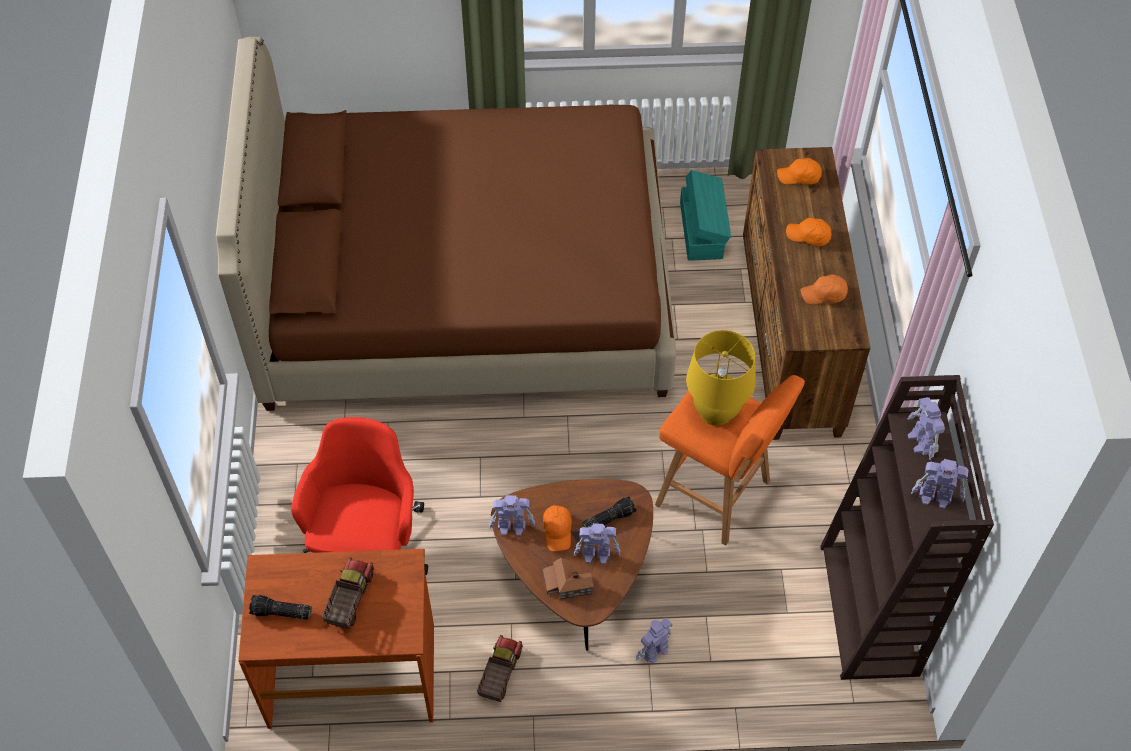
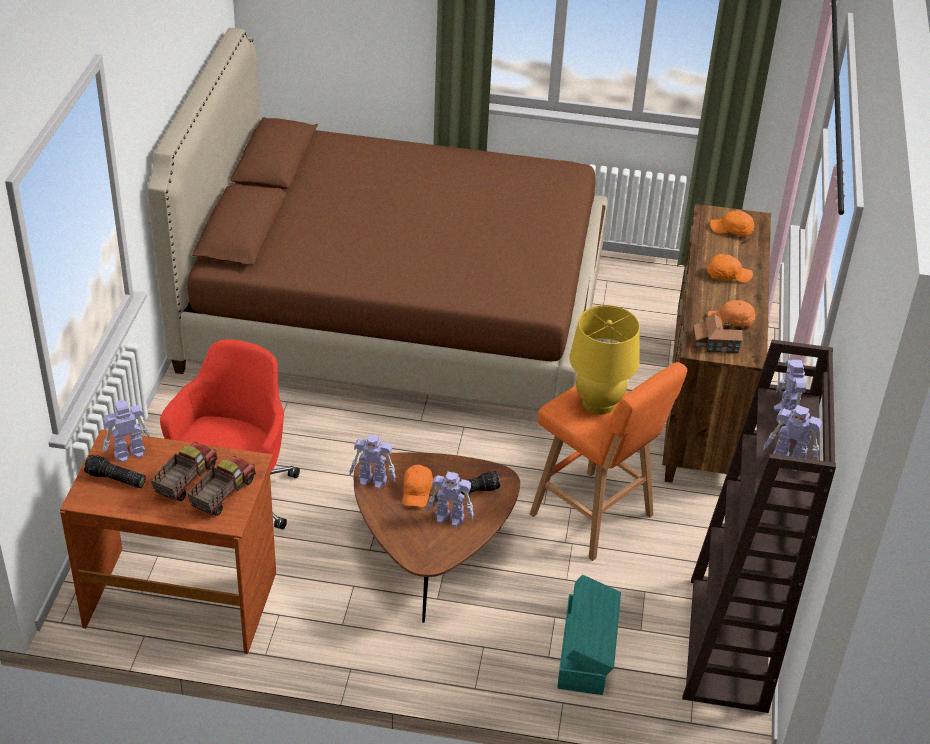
camera: 10 degrees right, 15 degrees down
toy truck [477,635,523,702] -> toy truck moved to [187,456,256,516]
toy house [543,557,594,600] -> toy house moved to [693,313,743,354]
toy robot [636,618,672,663] -> toy robot moved to [102,400,150,462]
turquoise storage box [680,170,731,261] -> turquoise storage box moved to [557,575,621,695]
orange cap [786,218,832,246] -> orange cap turned 150 degrees clockwise [707,254,753,283]

